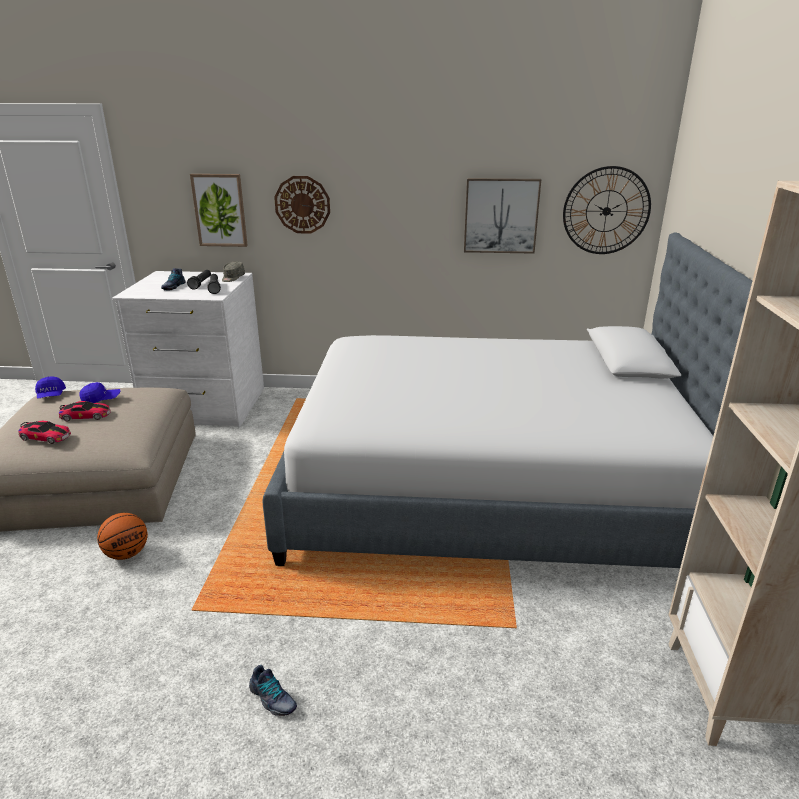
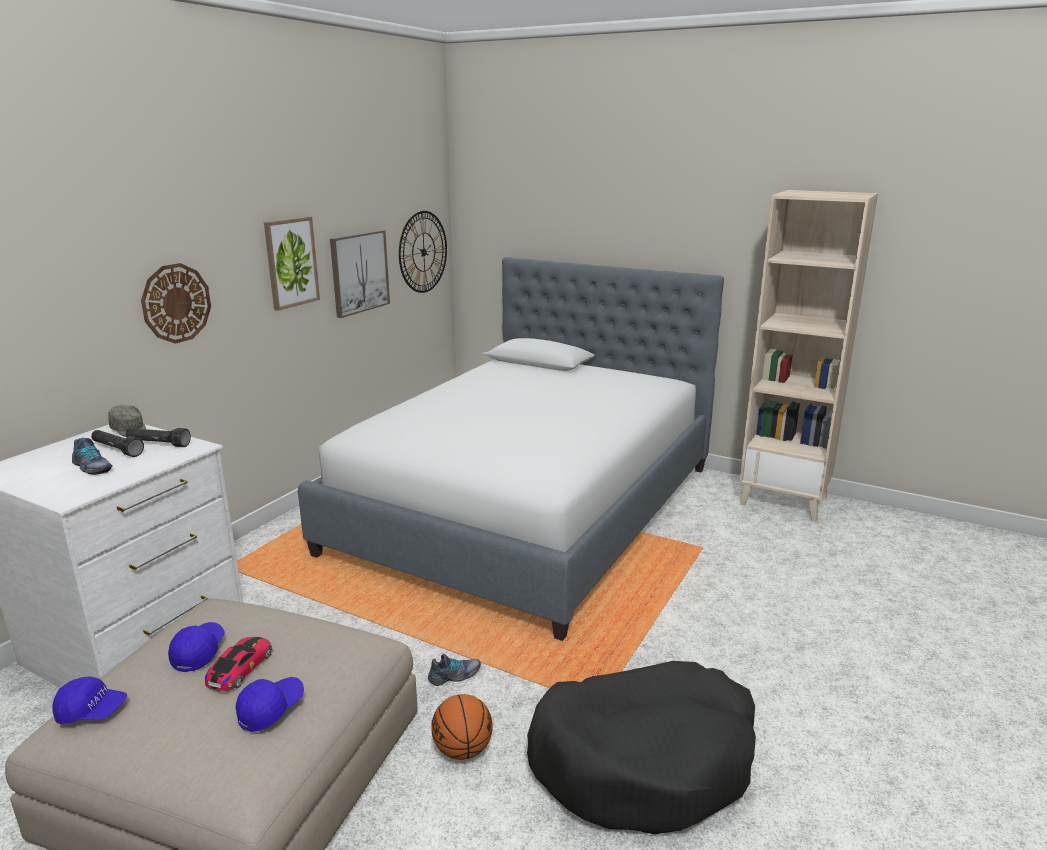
camera: 65 degrees left, 5 degrees down
toy car [18,421,71,444] -> blue cap [236,677,304,732]
picture [190,174,248,247] -> picture moved to [264,217,320,311]
shoe [249,665,297,716] -> shoe moved to [428,654,481,686]
none -> black dog bed [527,661,756,834]

